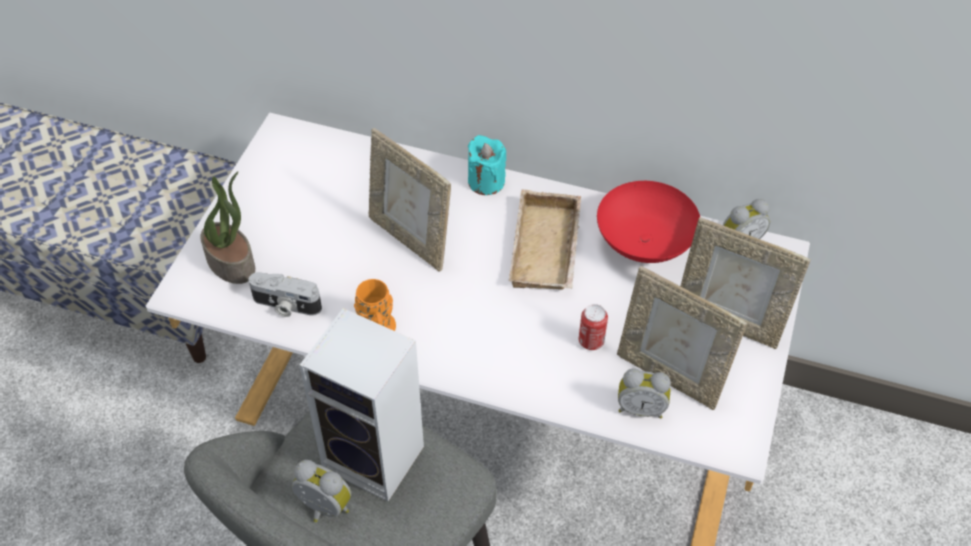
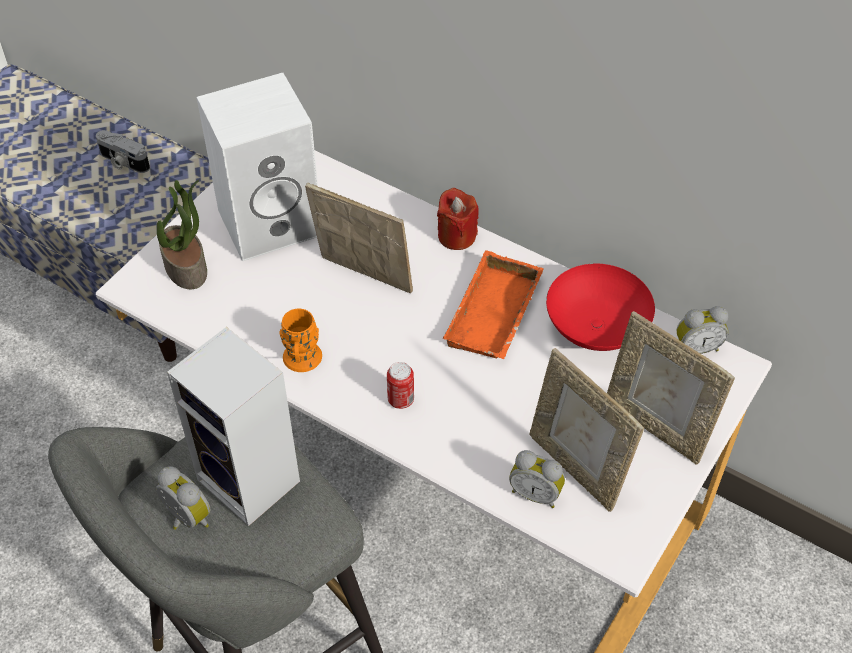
camera: 15 degrees right, 0 degrees up
camera [249,272,322,317] -> camera moved to [96,130,150,173]
picture frame [369,128,451,271] -> picture frame turned 150 degrees clockwise [305,183,413,293]
turquoise candle [468,135,506,195] -> red candle [437,188,479,250]
beige tray [509,189,581,290] -> orange tray [443,250,544,359]
can [579,304,608,350] -> can moved to [387,362,414,409]
none -> white speaker [196,73,318,261]

